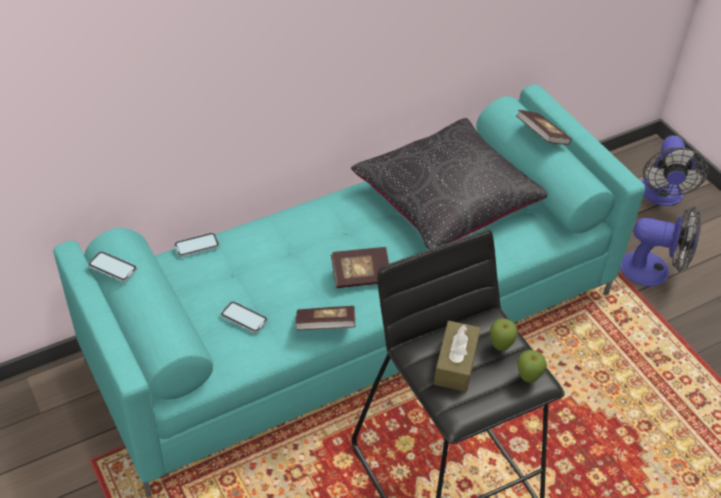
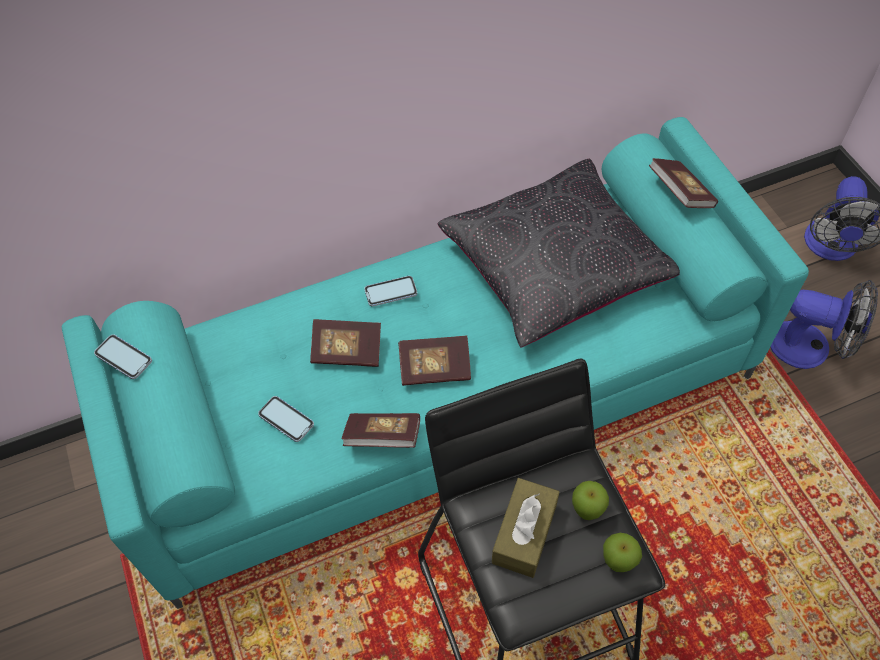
camera: 10 degrees right, 10 degrees up
phone [174,233,220,257] -> phone moved to [364,276,417,307]
none -> book [310,319,381,367]

